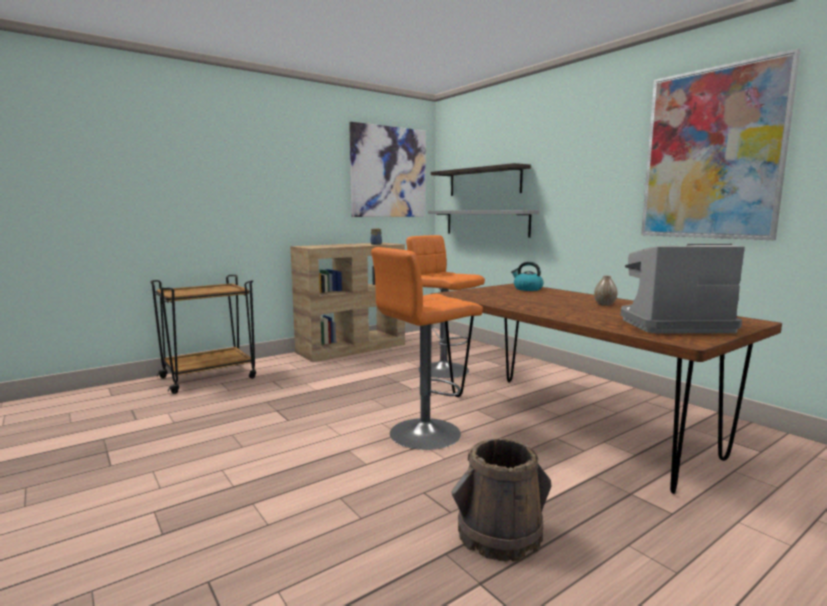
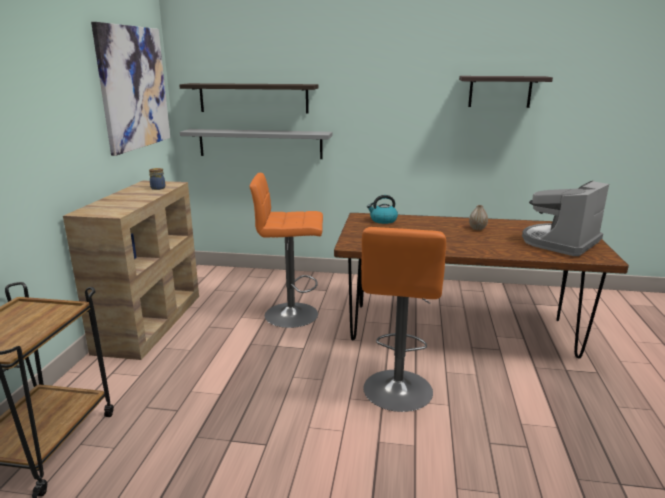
camera: 45 degrees left, 10 degrees up
brown bucket [452,438,551,562] -> none
picture [641,48,801,240] -> shelf [459,76,553,108]

